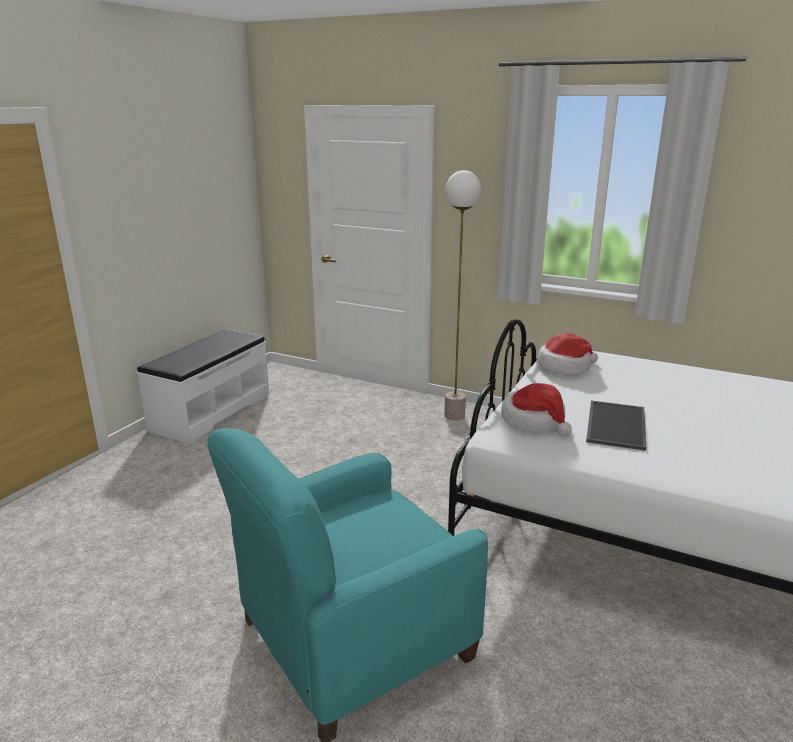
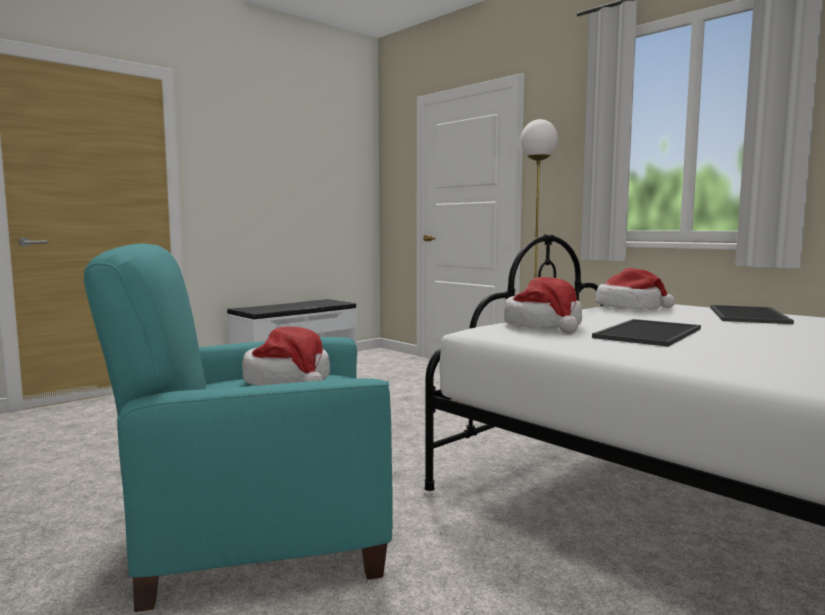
camera: 20 degrees right, 15 degrees down
none -> hat [242,326,330,386]
none -> tray [710,305,794,324]

